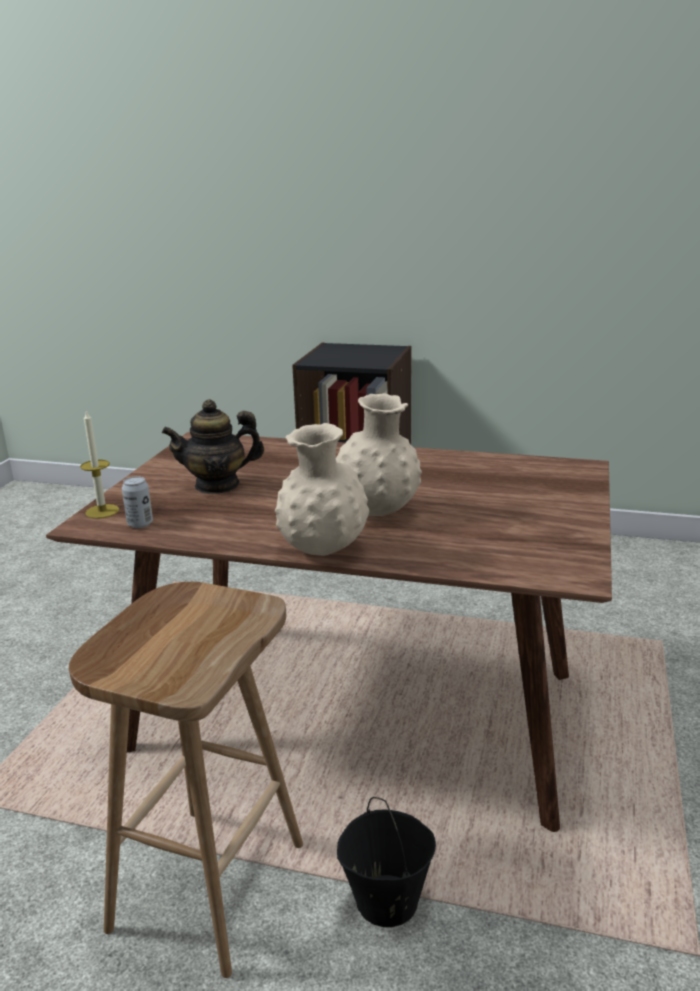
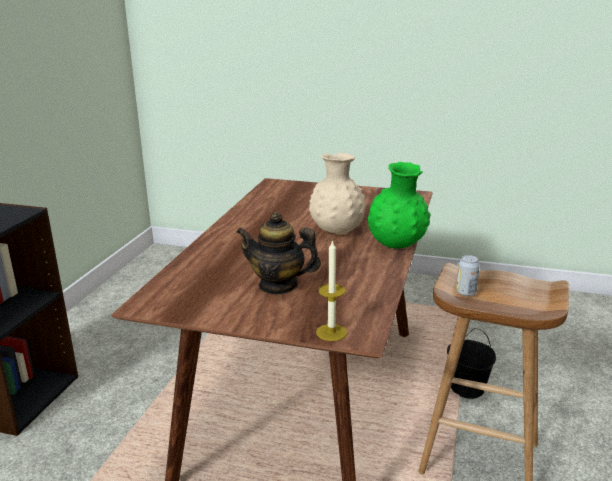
camera: 90 degrees left, 0 degrees up
can [122,476,153,528] -> can moved to [456,255,480,296]
teapot [162,399,264,494] -> teapot turned 120 degrees clockwise [237,212,321,295]
beige vase [275,423,369,556] -> green vase [367,162,431,249]

